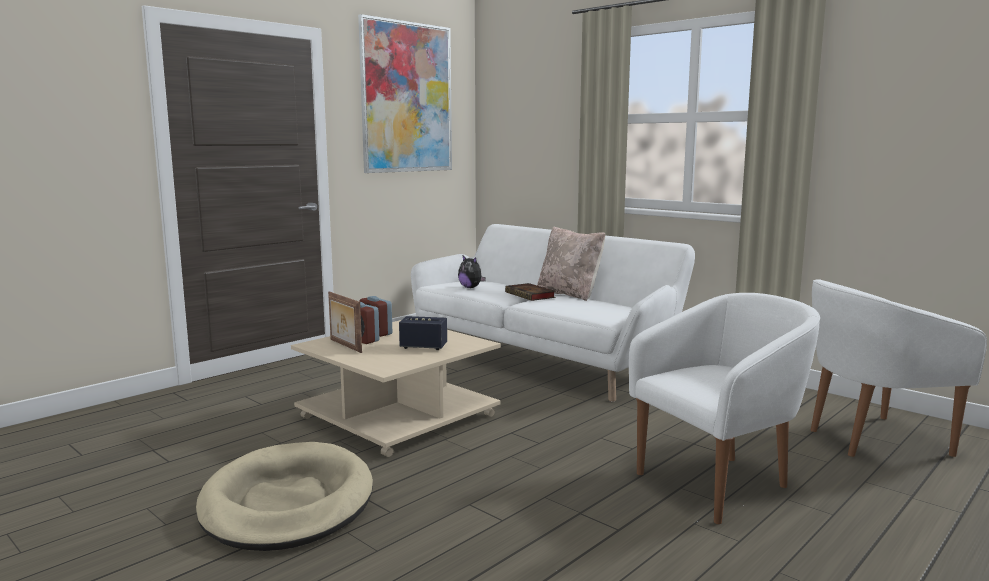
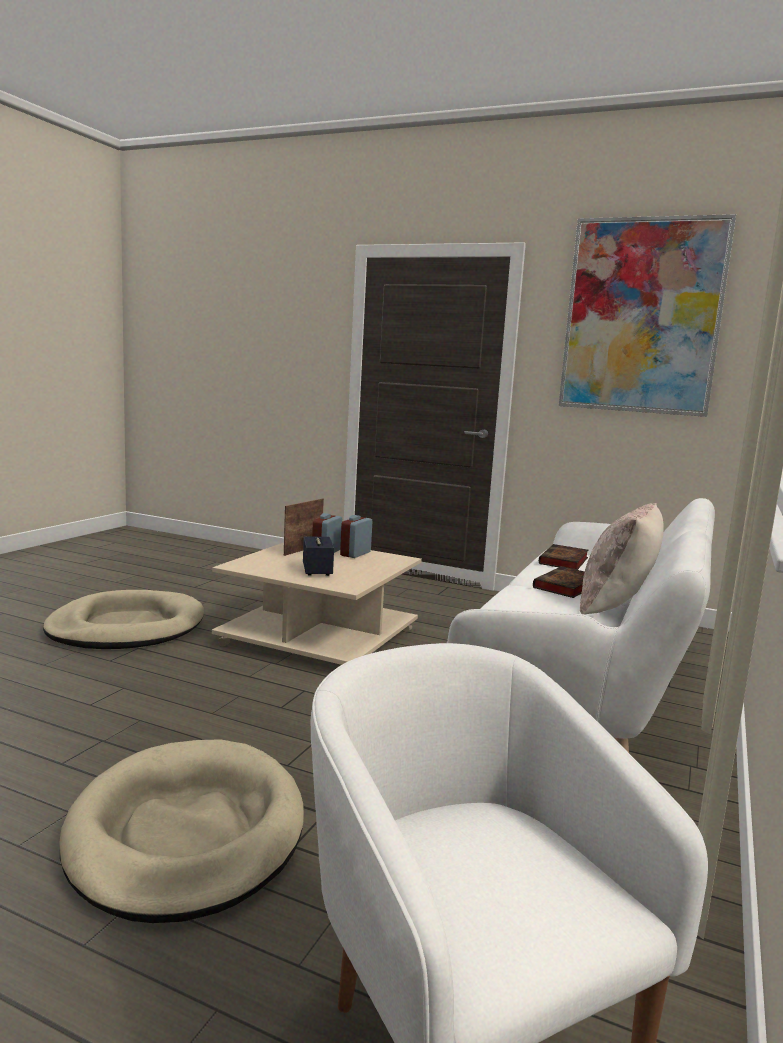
camera: 70 degrees right, 0 degrees up
plush toy [458,256,486,288] -> book [539,544,589,570]
white armchair [629,293,820,524] -> beige dog bed [59,739,304,923]

